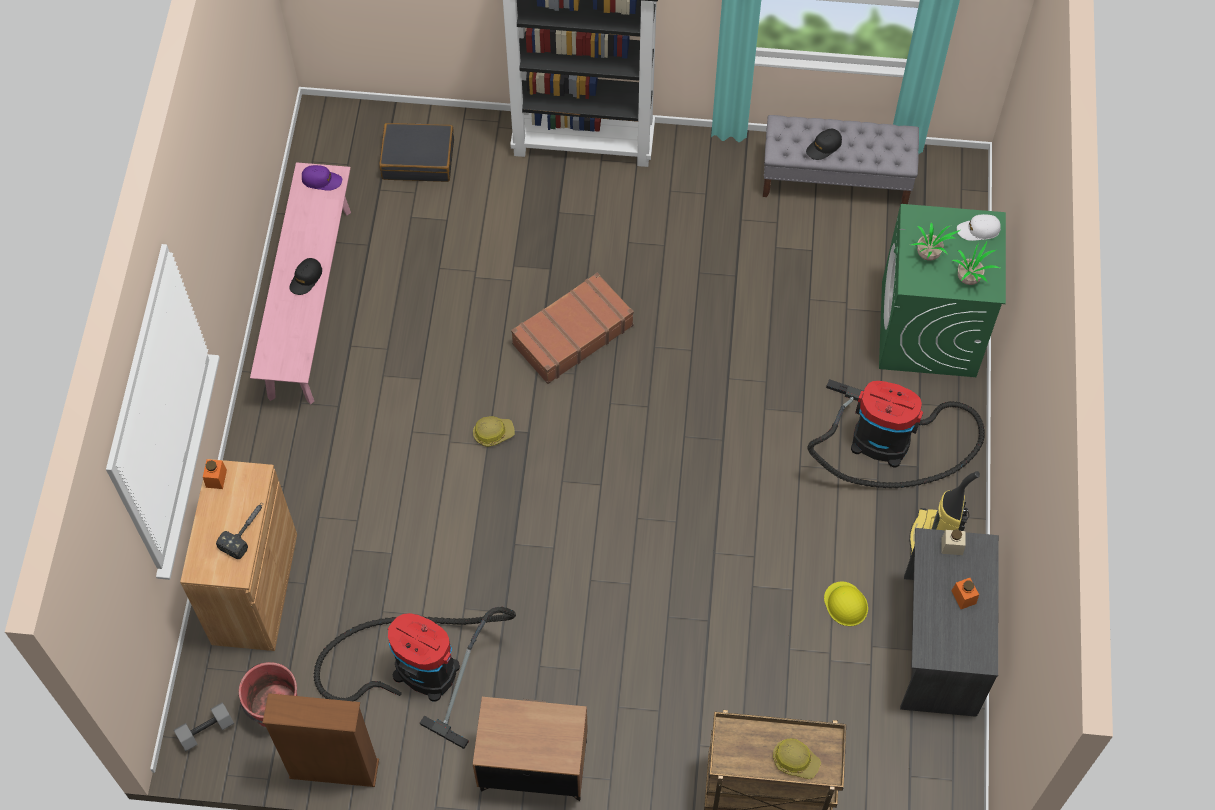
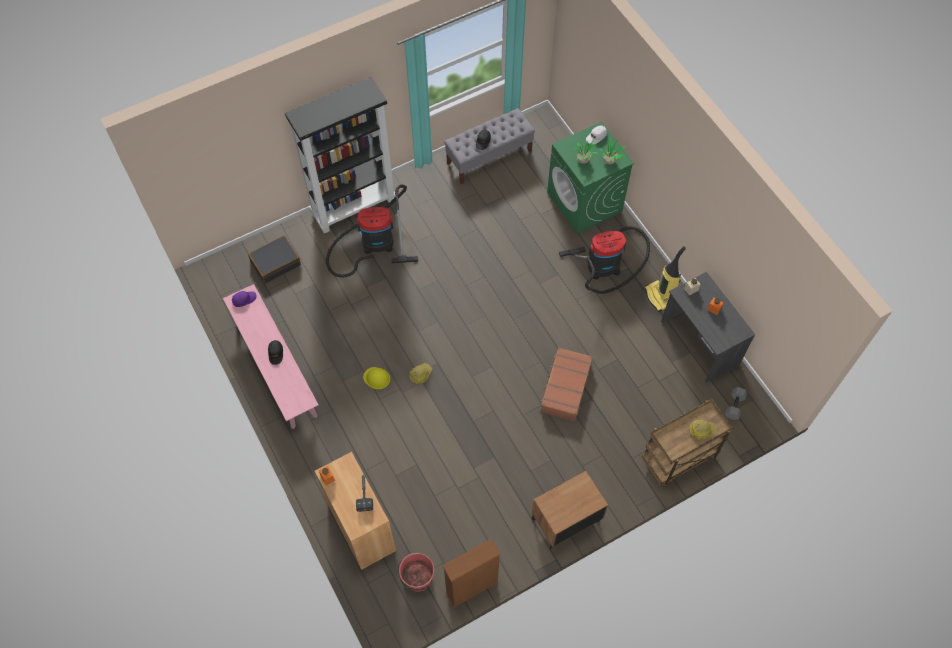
camera: 35 degrees left, 0 degrees up
grey dumbbell [174,702,234,751] -> grey dumbbell moved to [725,387,747,420]
vacuum cleaner [314,607,516,749] -> vacuum cleaner moved to [326,185,418,278]
brown suitcase [511,272,634,384] -> brown suitcase moved to [539,347,593,421]
yellow hard hat [824,582,868,626] -> yellow hard hat moved to [363,367,390,389]

